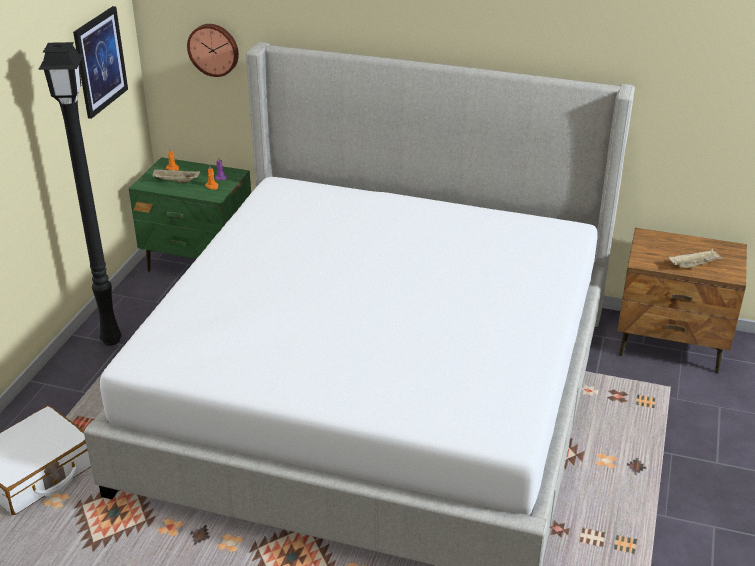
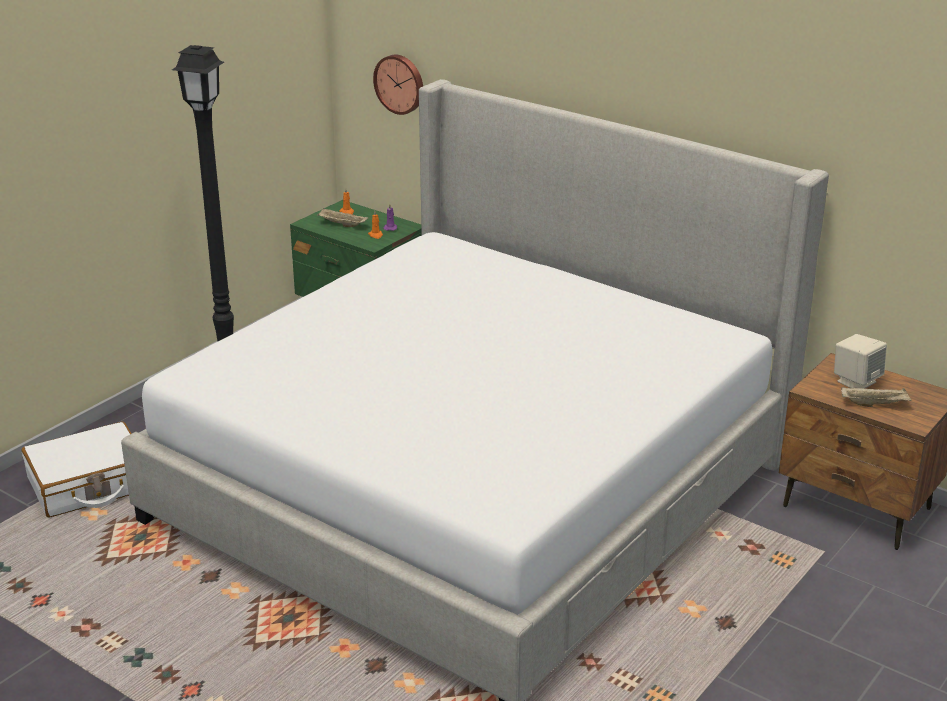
camera: 20 degrees right, 5 degrees down
picture [73,6,128,119] -> none
none -> beige speaker [834,334,887,388]

